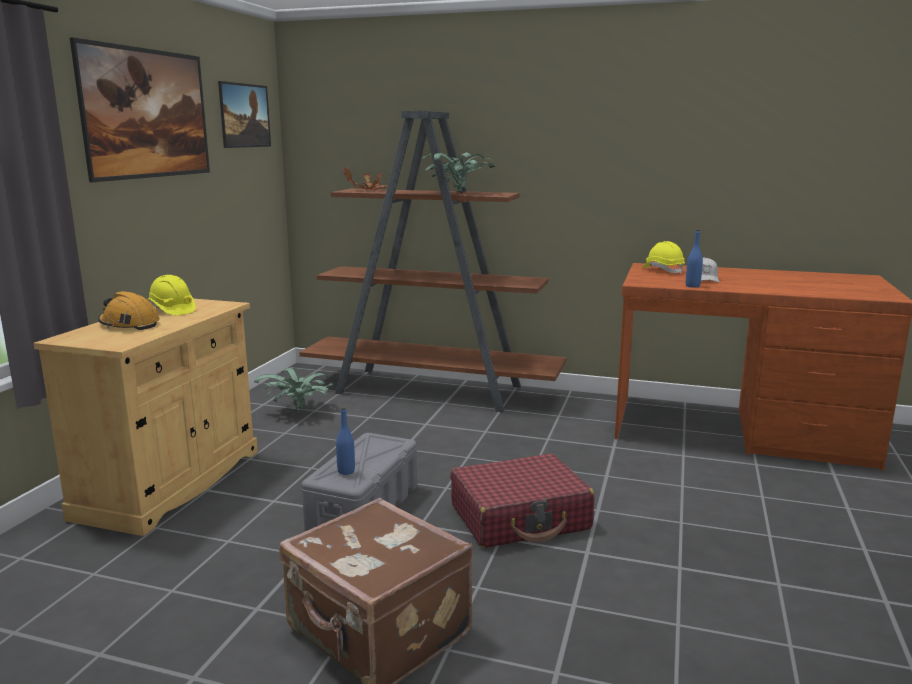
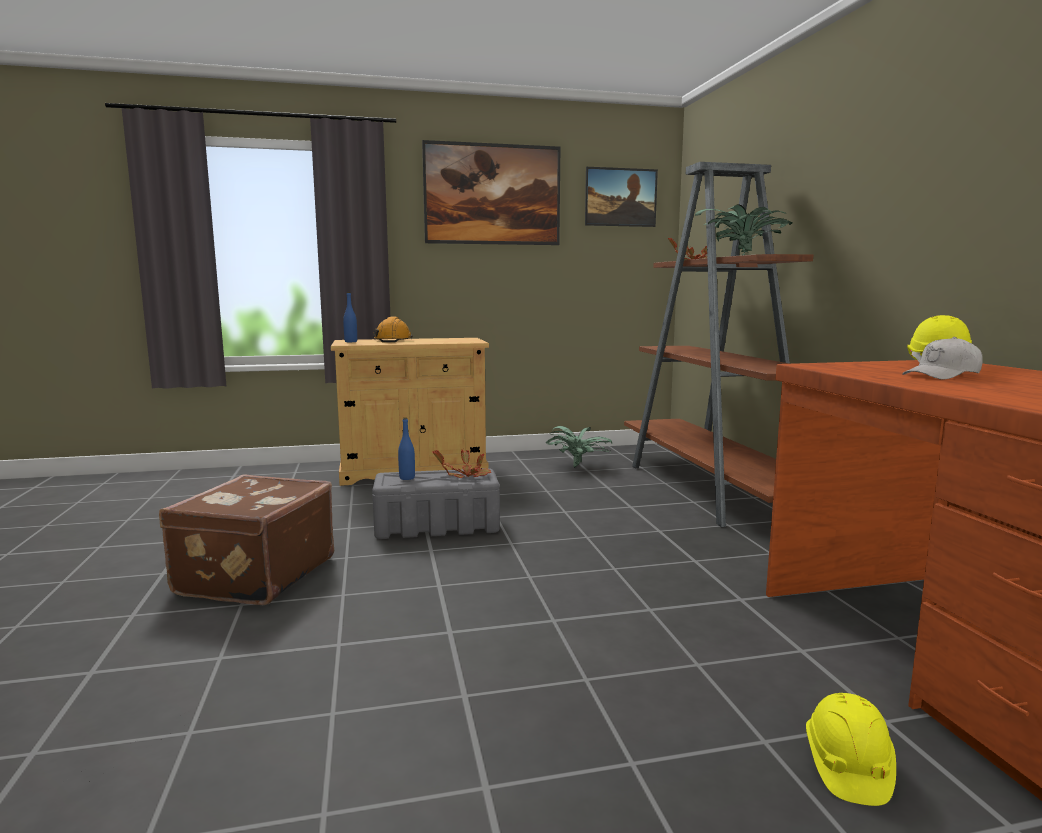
camera: 60 degrees right, 5 degrees down
yellow hard hat [148,275,196,315] -> yellow hard hat moved to [806,693,896,806]
red suitcase [450,454,594,548] -> none
blue bottle [686,230,703,288] -> blue bottle moved to [343,292,357,342]
none -> potted plant [432,449,491,478]

